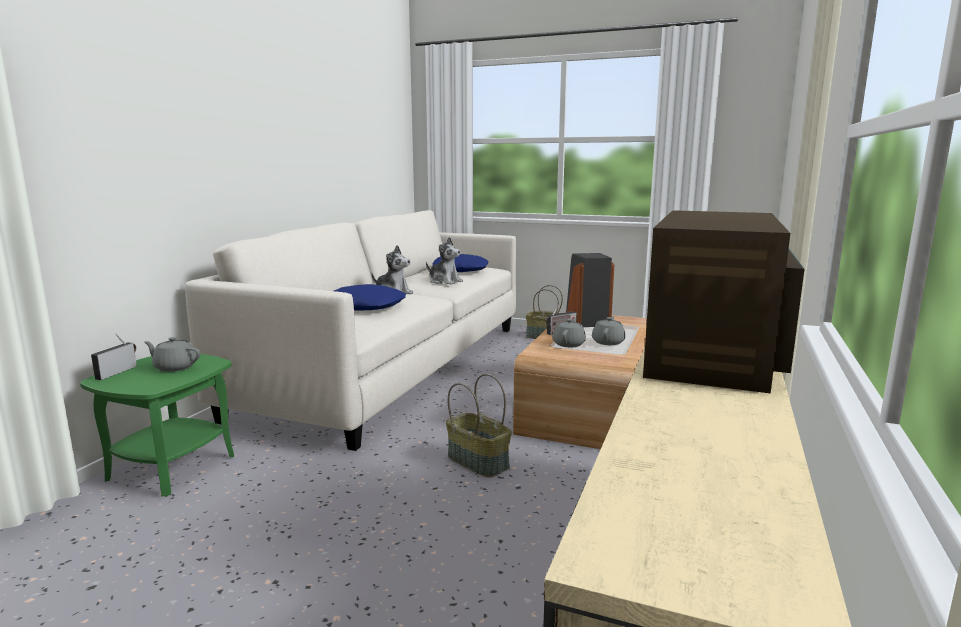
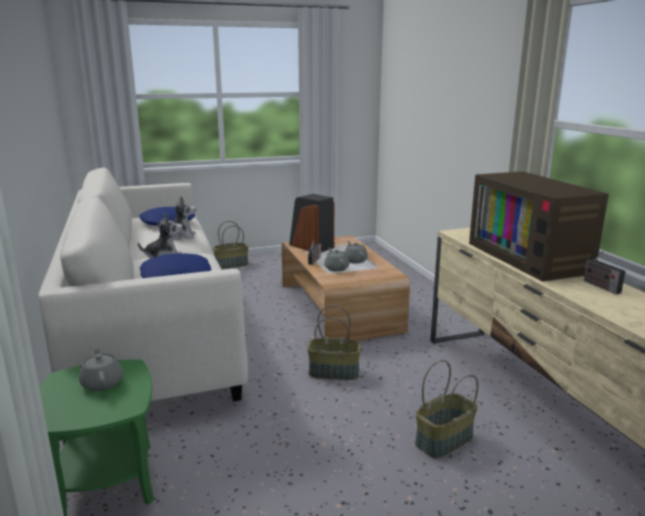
camera: 40 degrees left, 5 degrees up
radio [91,334,137,380] -> radio moved to [584,251,626,294]
grey teapot [144,337,201,372] -> grey teapot turned 90 degrees clockwise [79,346,123,391]
none -> basket [415,360,478,459]

